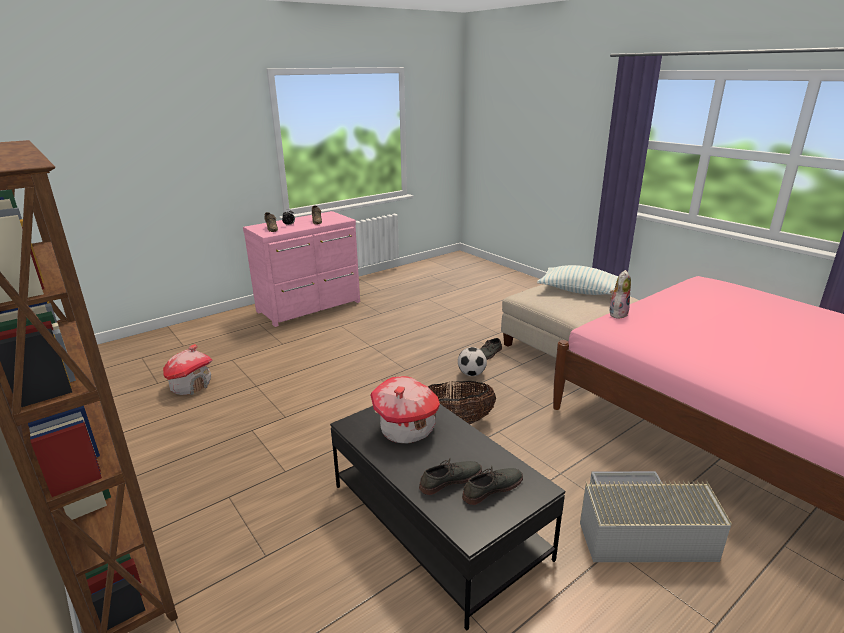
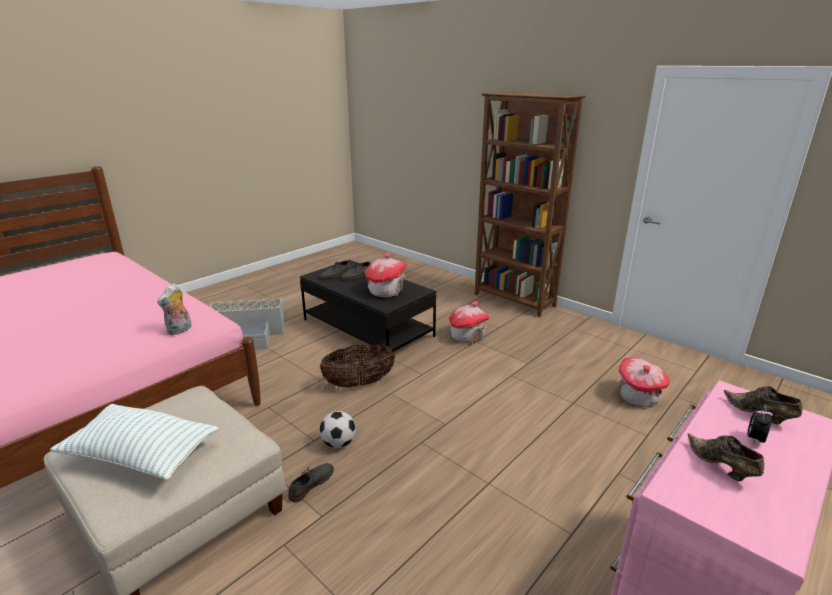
camera: 170 degrees right, 0 degrees up
none -> toy house [449,301,490,344]

